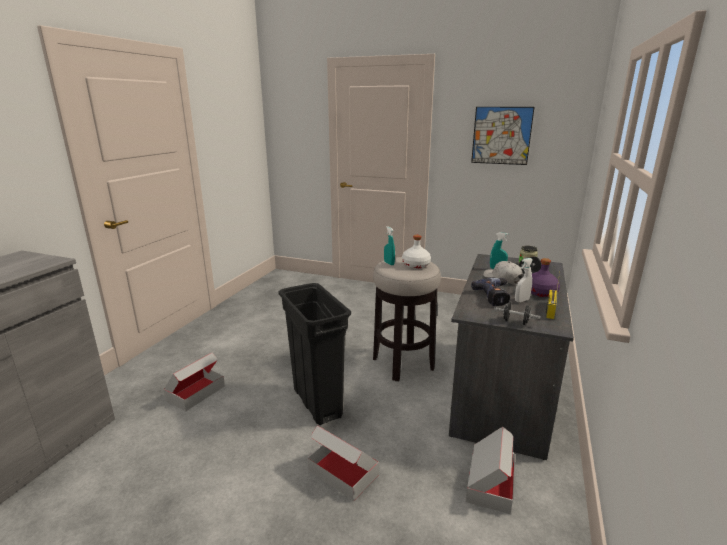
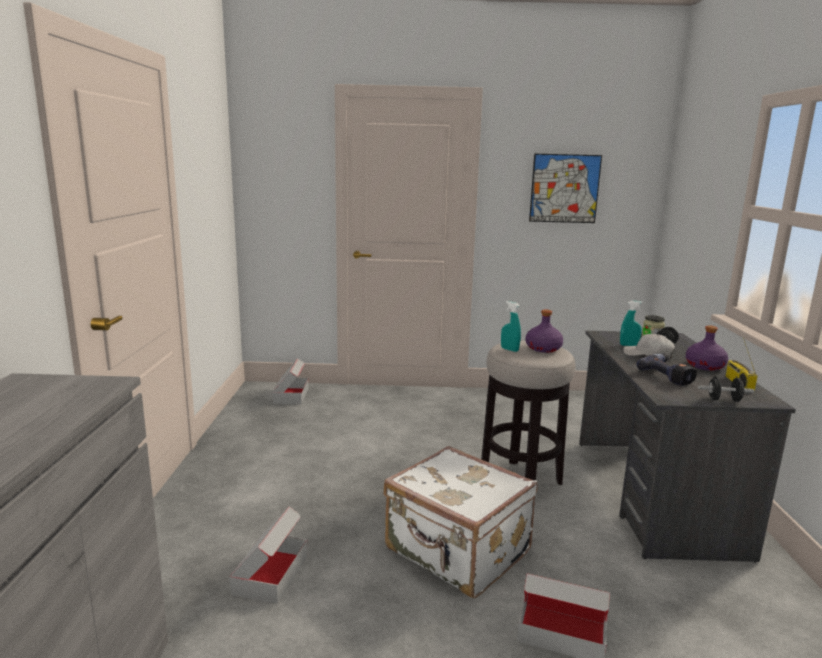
camera: 20 degrees left, 5 degrees down
black trash can [278,283,351,425] -> white suitcase [384,446,537,598]
white bottle [402,235,431,269] -> purple bottle [526,309,563,353]
cardboard box [466,426,515,514] -> cardboard box moved to [272,358,308,404]
white spray bottle [515,258,533,302] -> none

